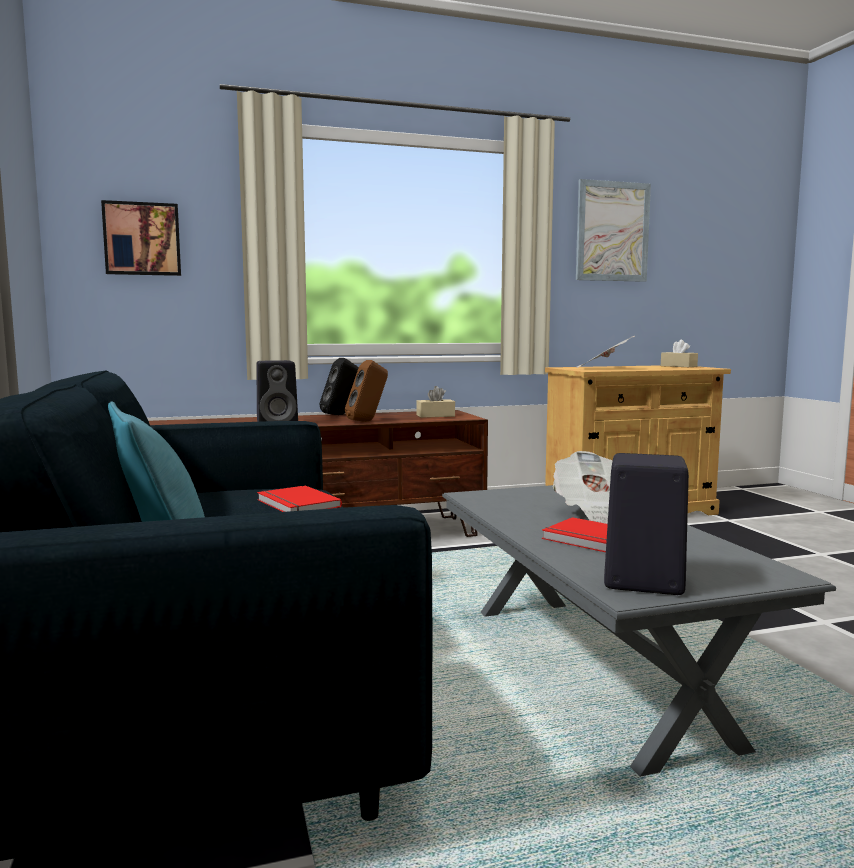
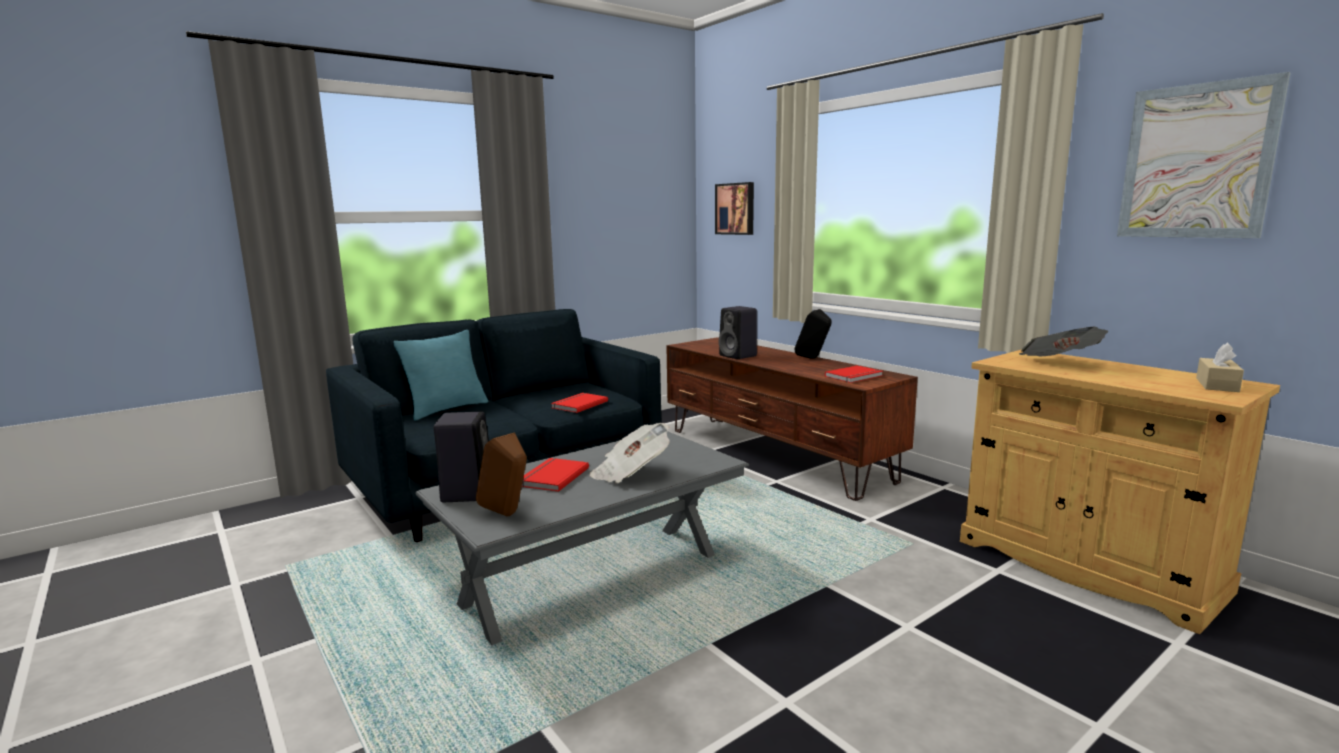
camera: 70 degrees right, 5 degrees up
brown speaker [345,360,388,422] -> brown speaker moved to [476,432,527,516]
beige tissue box [416,386,455,418] -> red book [825,365,883,383]

